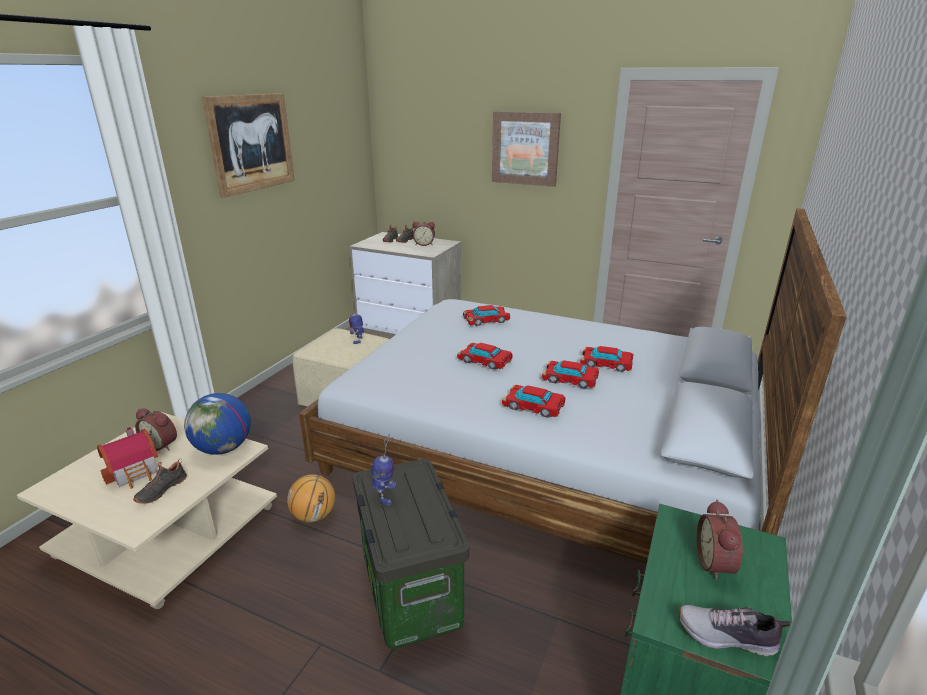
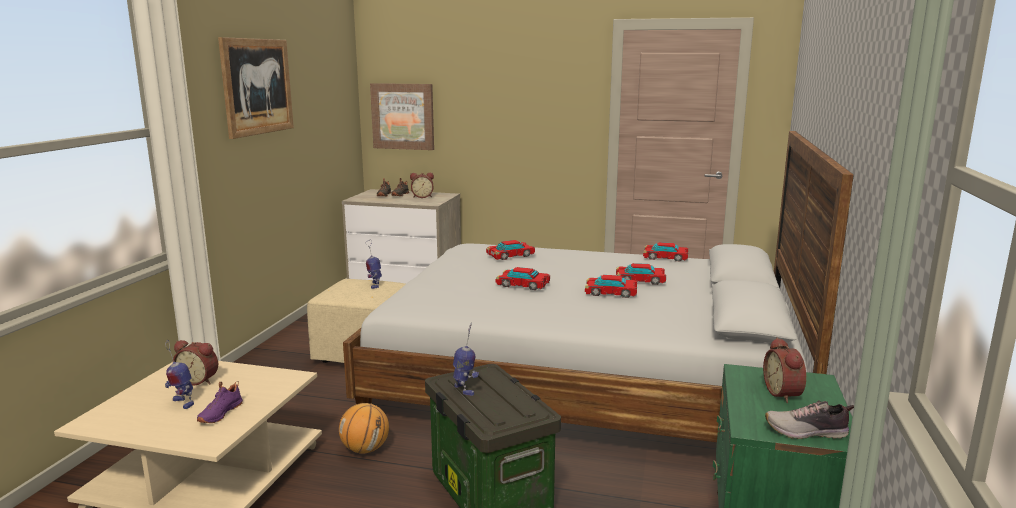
camera: 10 degrees left, 10 degrees down
toy house [97,426,158,489] -> toy robot [165,340,194,409]
black shoe [133,460,187,504] -> purple shoe [197,381,243,423]
globe [184,393,251,455] -> none
picture [492,111,561,187] -> picture moved to [370,83,434,150]
toy car [502,384,566,418] -> toy car moved to [643,242,688,262]

